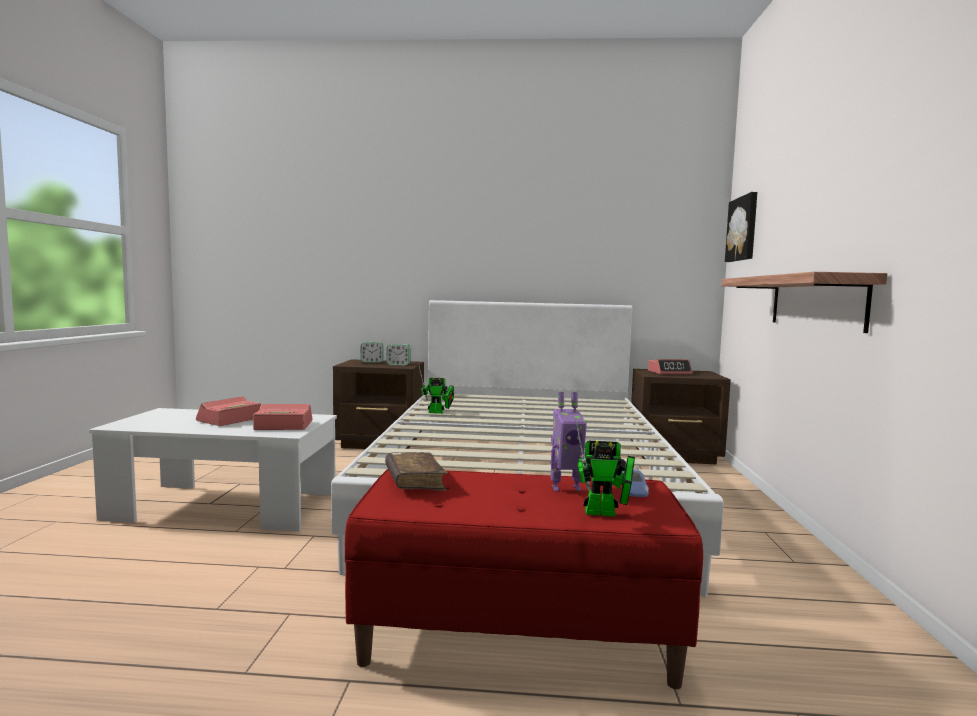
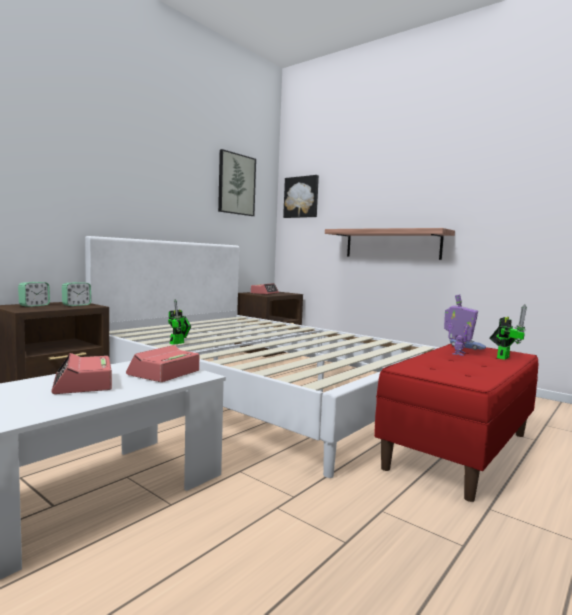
camera: 55 degrees left, 0 degrees up
brown book [385,452,448,491] -> none
none -> picture [218,149,256,216]

